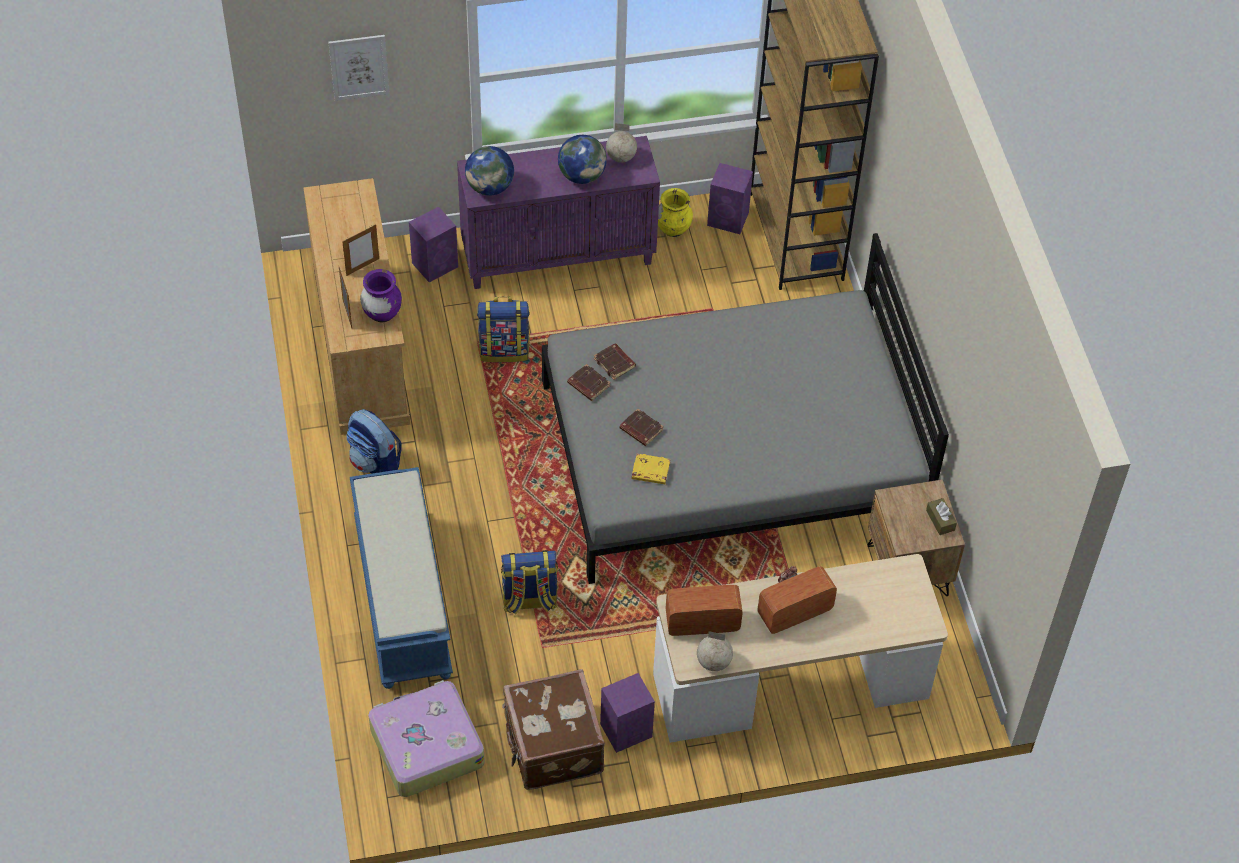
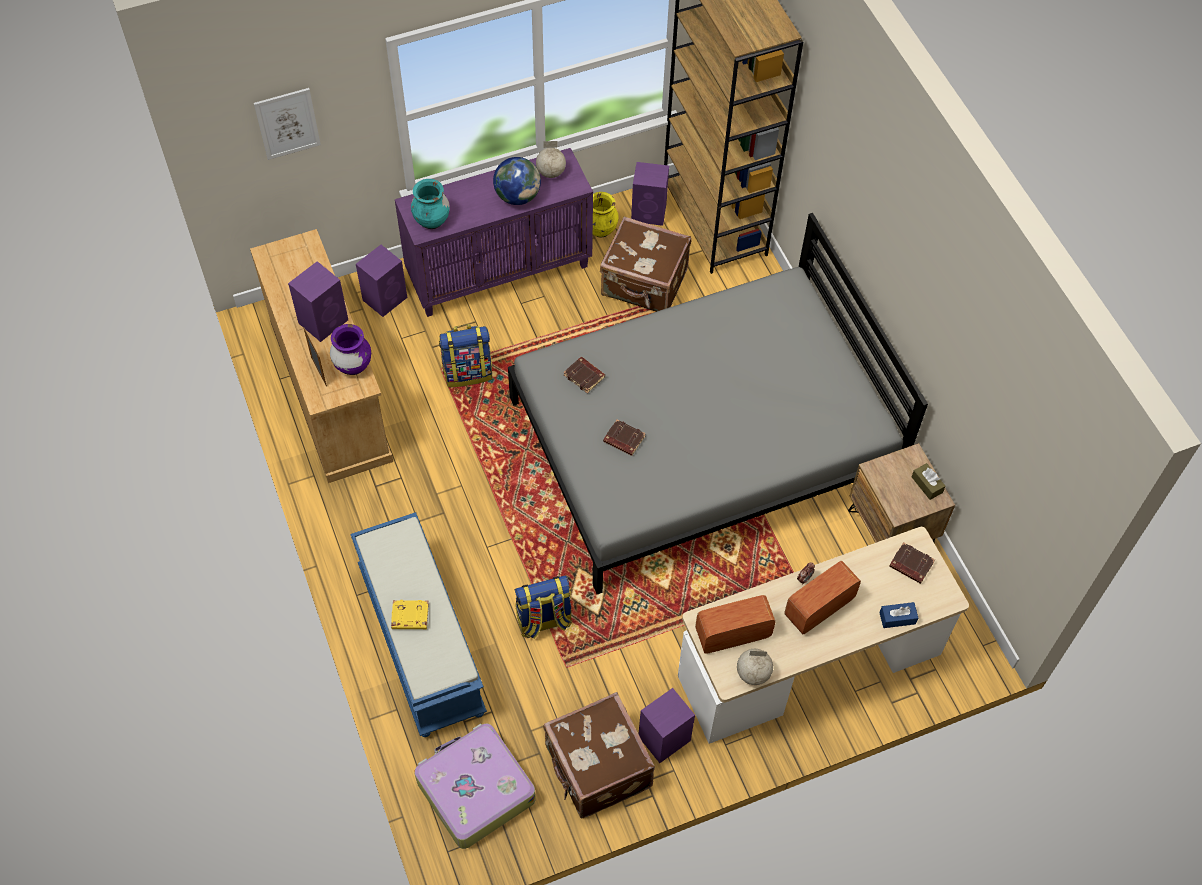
camera: 10 degrees left, 5 degrees up
picture frame [342,224,379,276] -> purple speaker [288,261,348,342]
backpack [346,409,402,474] -> none
globe [465,146,514,196] -> turquoise vase [411,179,450,229]
brown book [567,364,611,401] -> brown book moved to [889,542,935,584]
yellow book [632,454,671,484] -> yellow book moved to [391,600,429,629]
none -> brown suitcase [600,217,692,312]
none -> blue tissue box [879,602,918,628]

